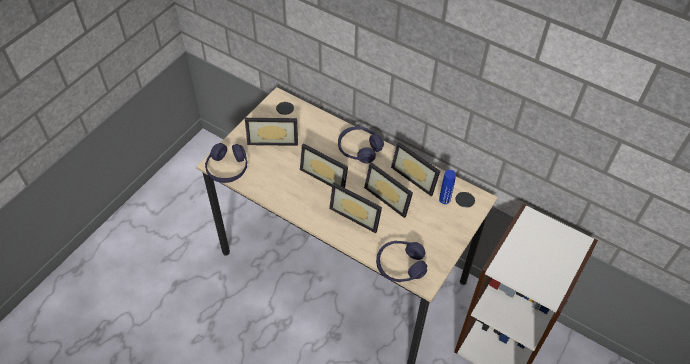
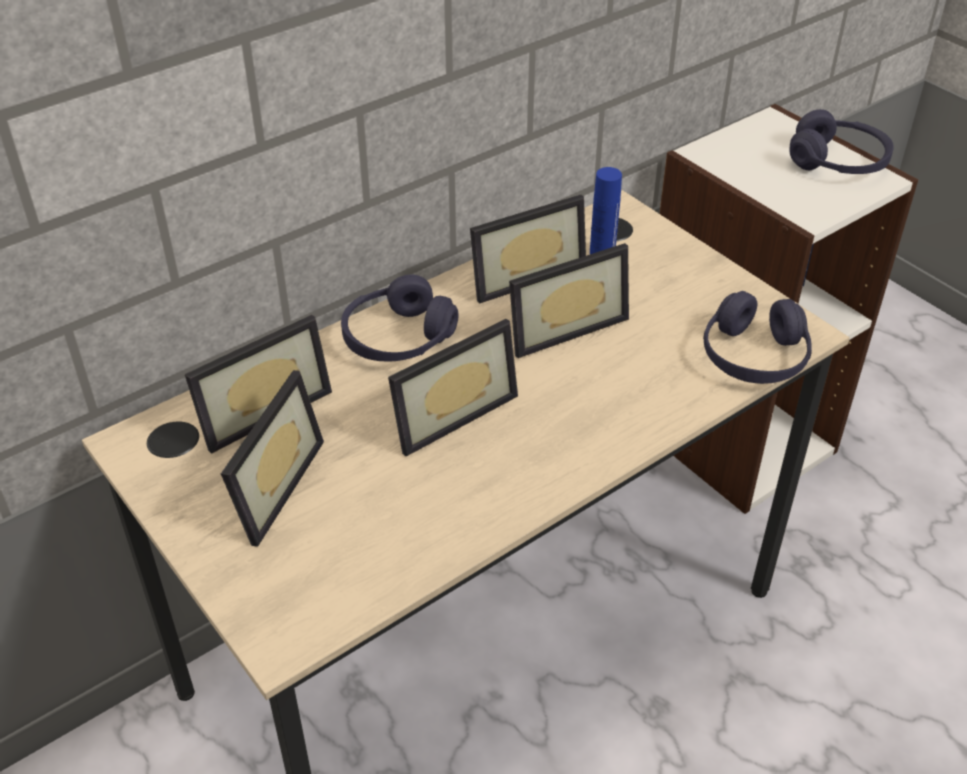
camera: 70 degrees left, 10 degrees down
purple headphones [205,143,247,183] -> purple headphones moved to [789,109,894,174]
picture frame [329,183,382,233] -> picture frame moved to [185,315,332,454]

